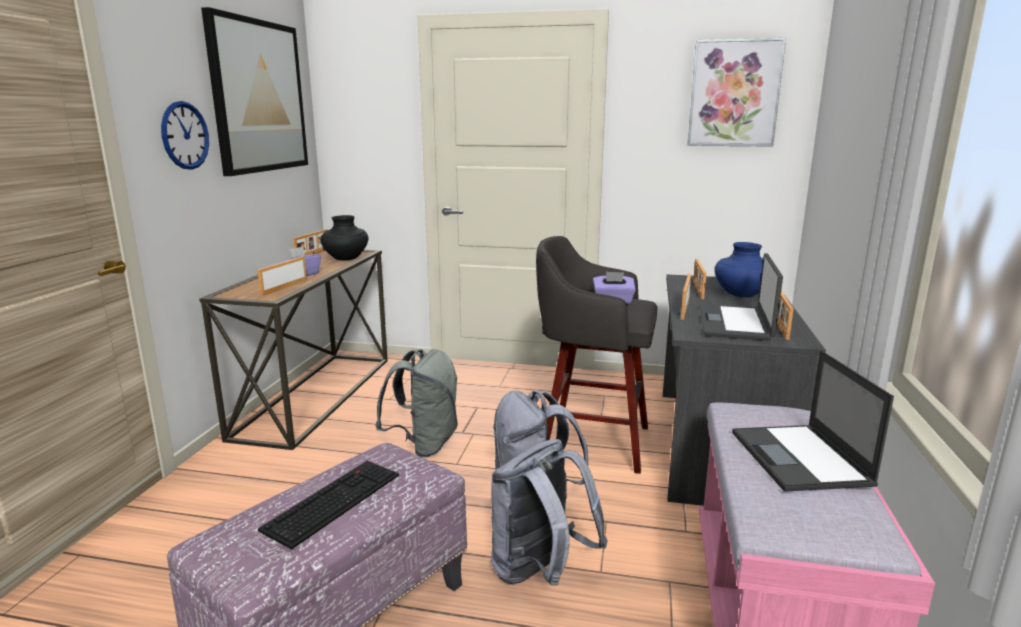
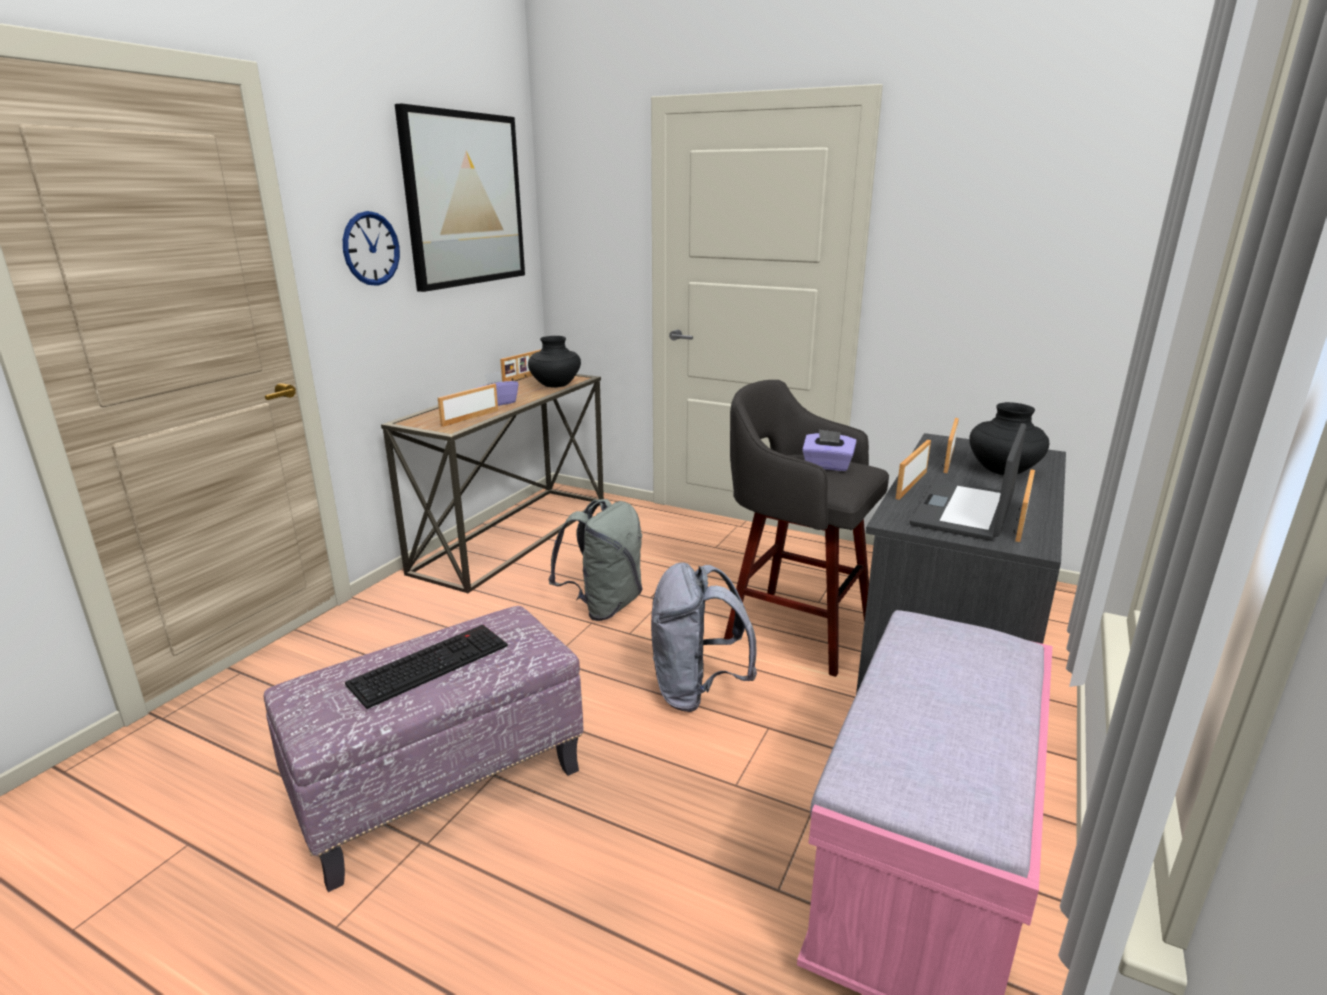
camera: 15 degrees right, 5 degrees up
grey backpack [491,439,608,586] -> none
picture [687,38,786,147] -> none
blue vase [714,242,763,297] -> black vase [969,402,1049,475]
laptop [732,350,894,492] -> none

